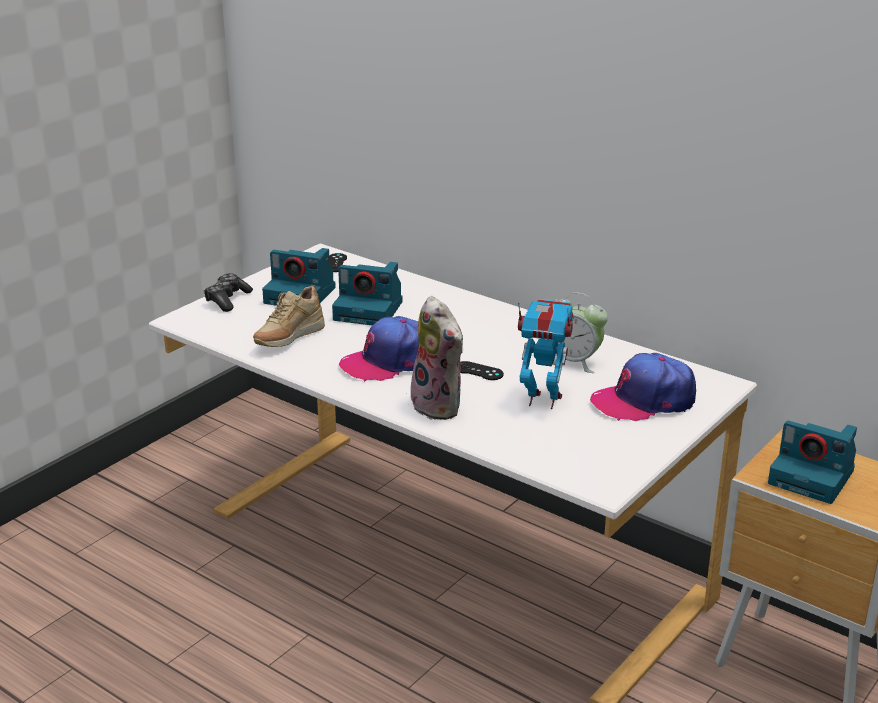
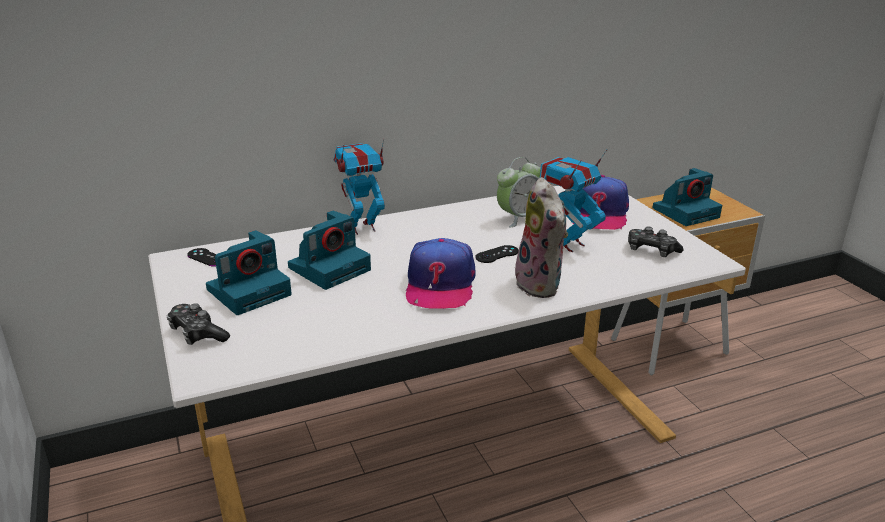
camera: 60 degrees left, 0 degrees up
beige shoe [253,285,325,347] -> none
plush toy [408,296,463,420] -> plush toy turned 75 degrees clockwise [515,177,568,298]
none -> toy robot [333,139,385,235]
none -> game controller [628,226,684,257]

